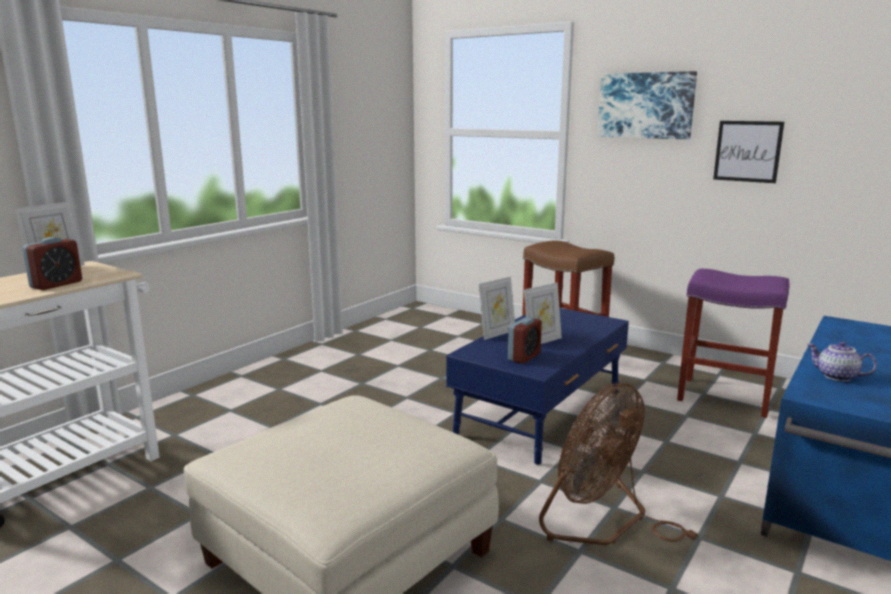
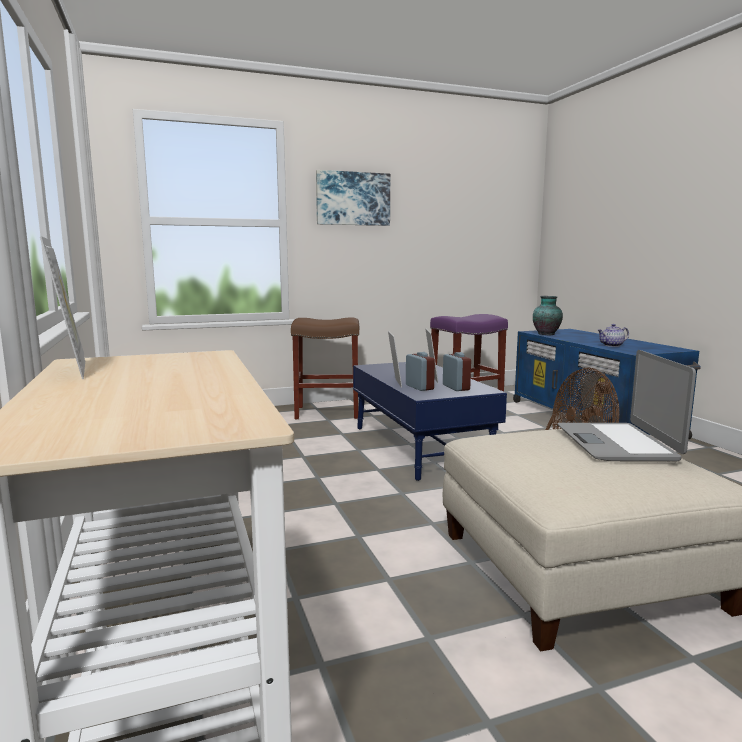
camera: 55 degrees left, 5 degrees down
alarm clock [22,237,82,290] -> alarm clock moved to [406,352,435,391]
picture [713,121,784,183] -> none
none -> vase [533,296,563,335]
none -> laptop [557,350,696,461]

